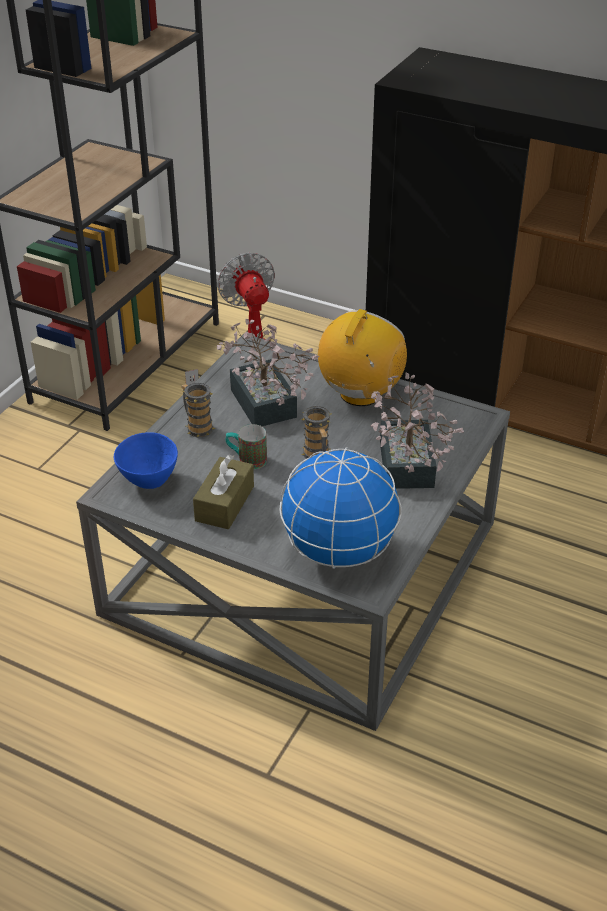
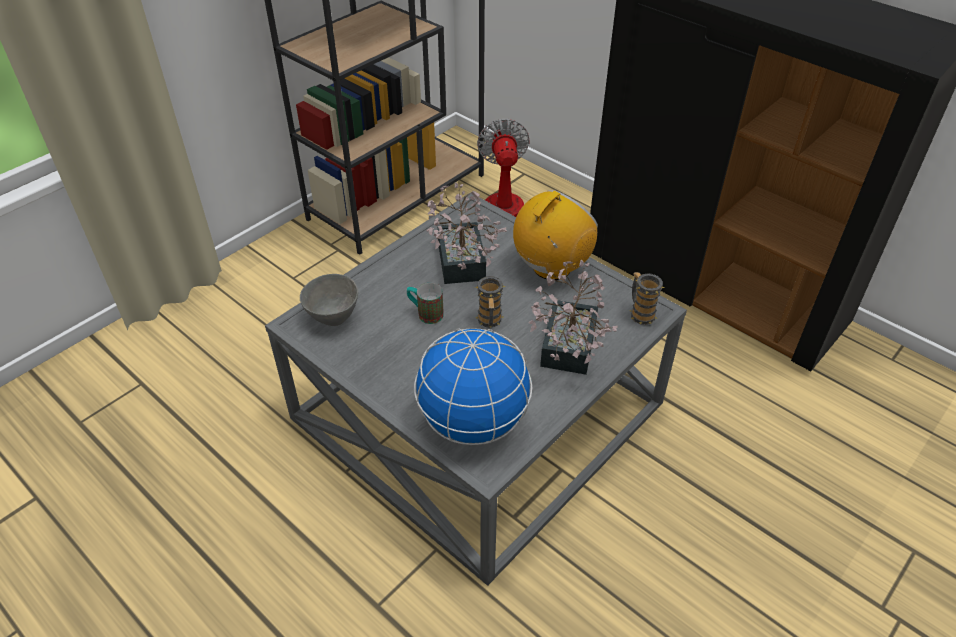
camera: 15 degrees right, 5 degrees up
blue bowl [114,432,178,489] -> grey bowl [300,274,358,326]
mug [181,383,215,437] -> mug moved to [629,272,664,325]
brown tissue box [193,455,254,529] -> none

